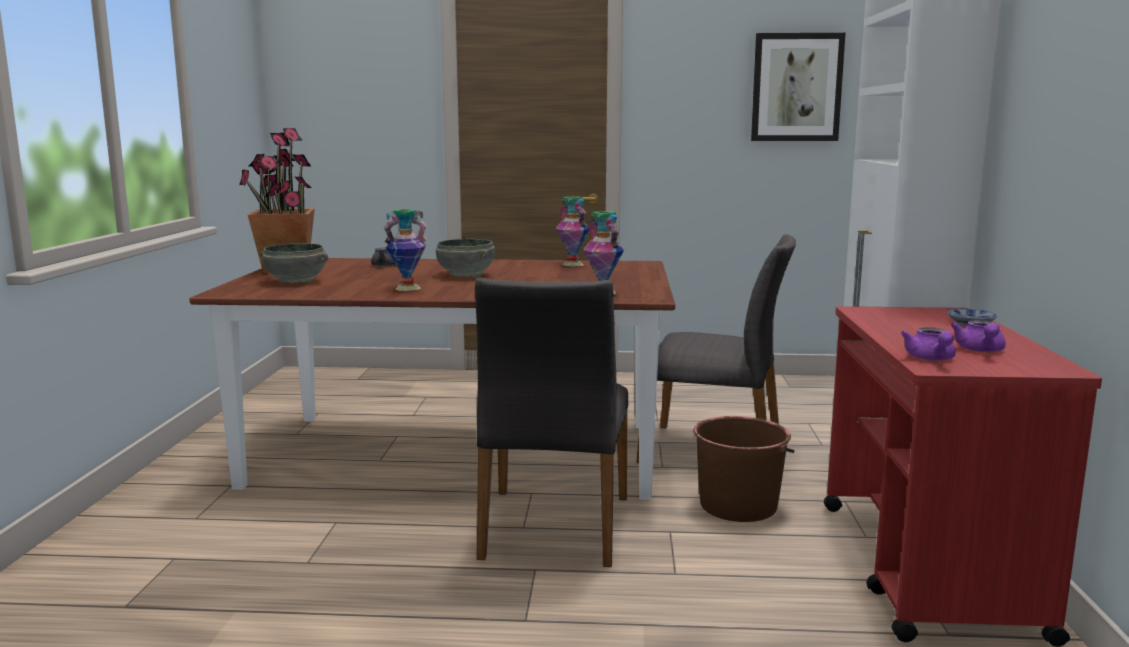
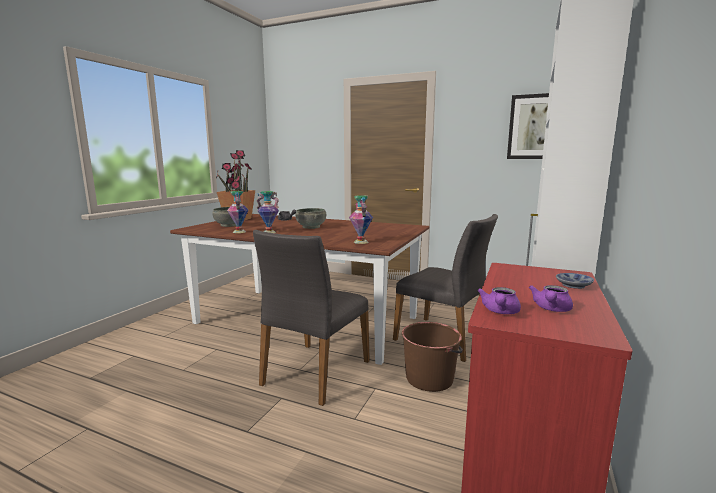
camera: 20 degrees right, 0 degrees up
vase [556,197,589,266] -> vase moved to [227,191,248,233]

